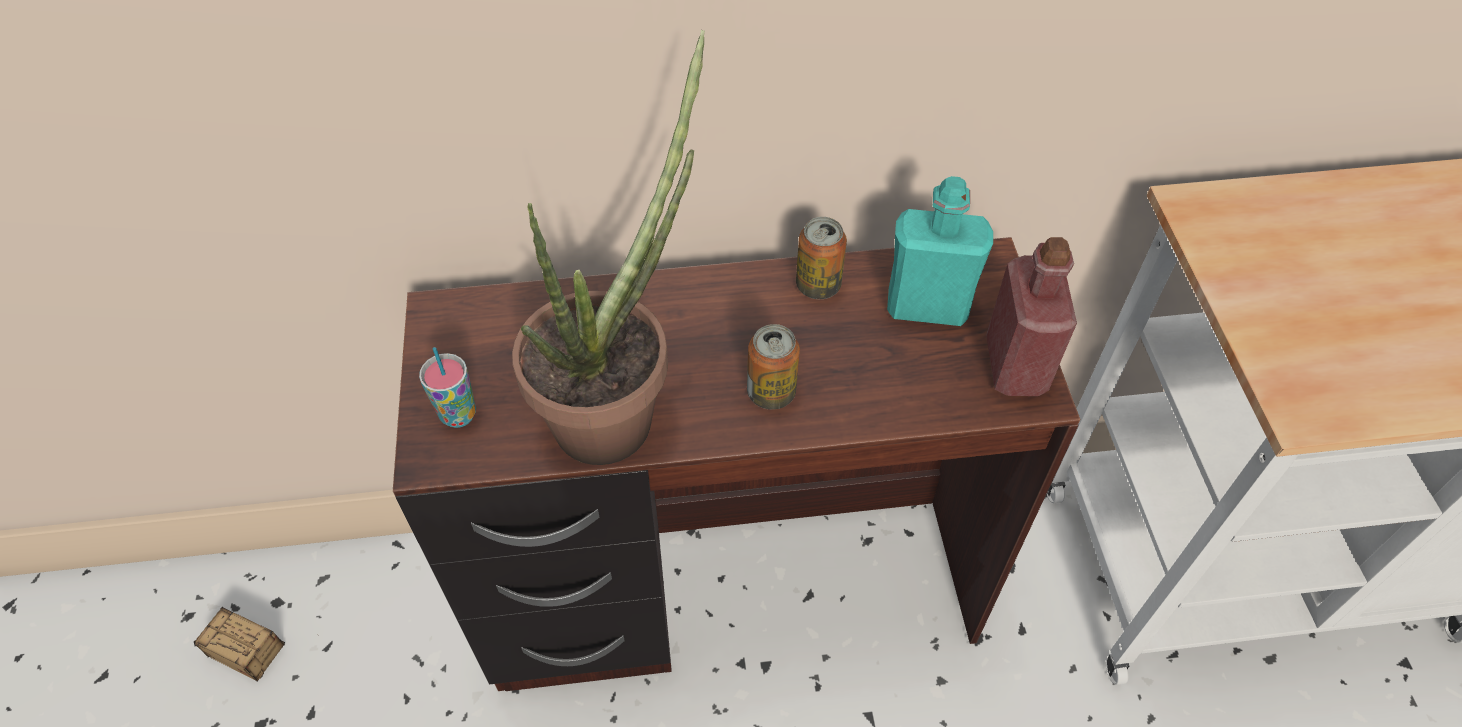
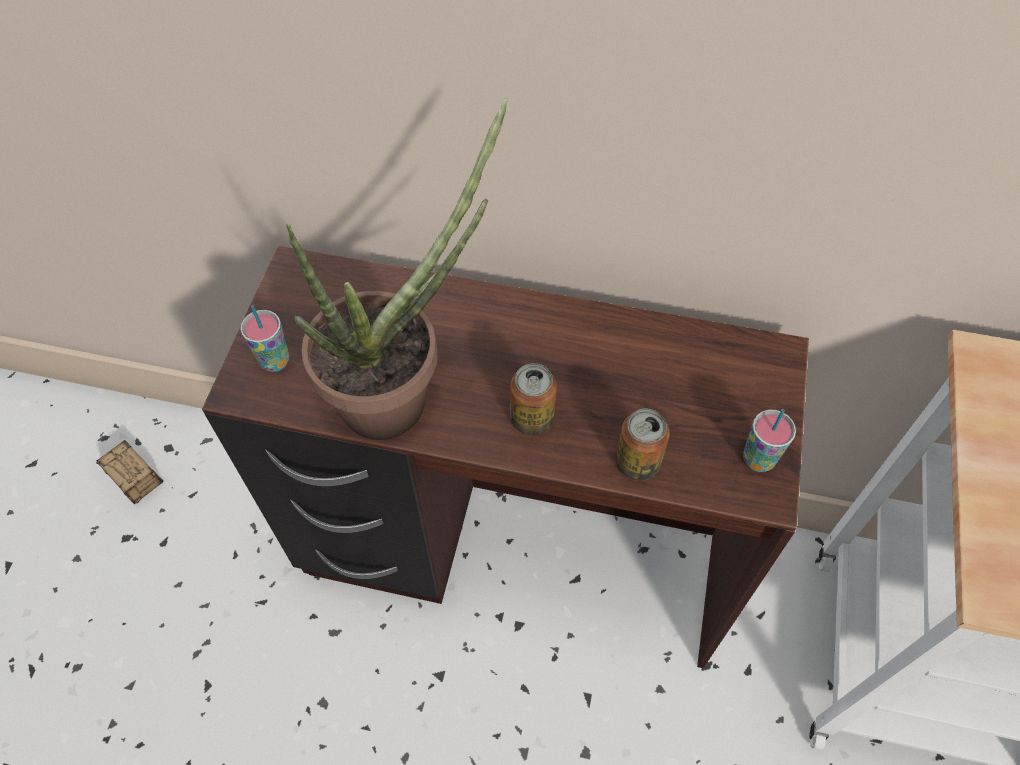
camera: 20 degrees right, 5 degrees up
can [796,217,847,299] -> can moved to [616,408,670,481]
turquoise bottle [887,176,993,326] -> none
red bottle [986,237,1077,396] -> cup [743,409,796,472]

